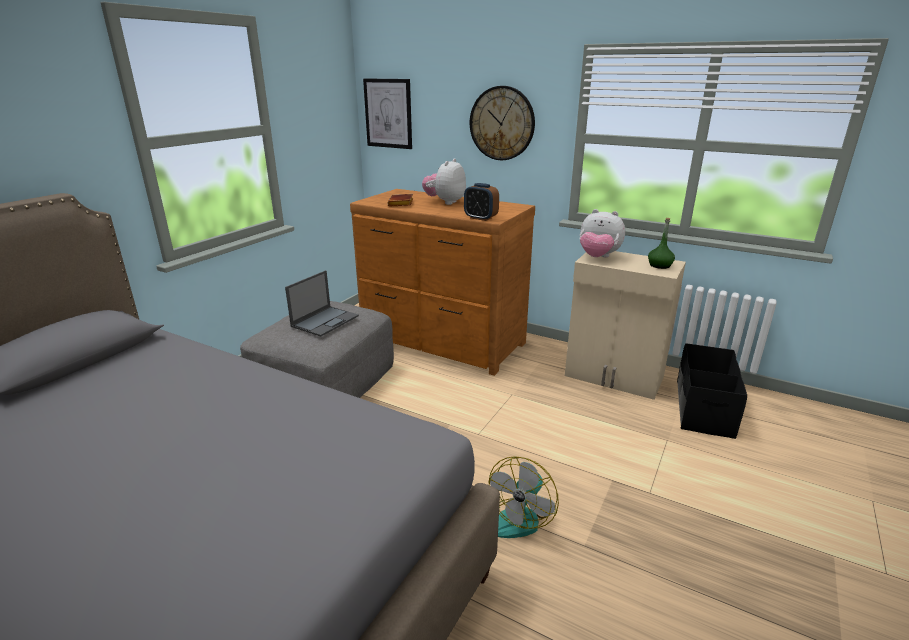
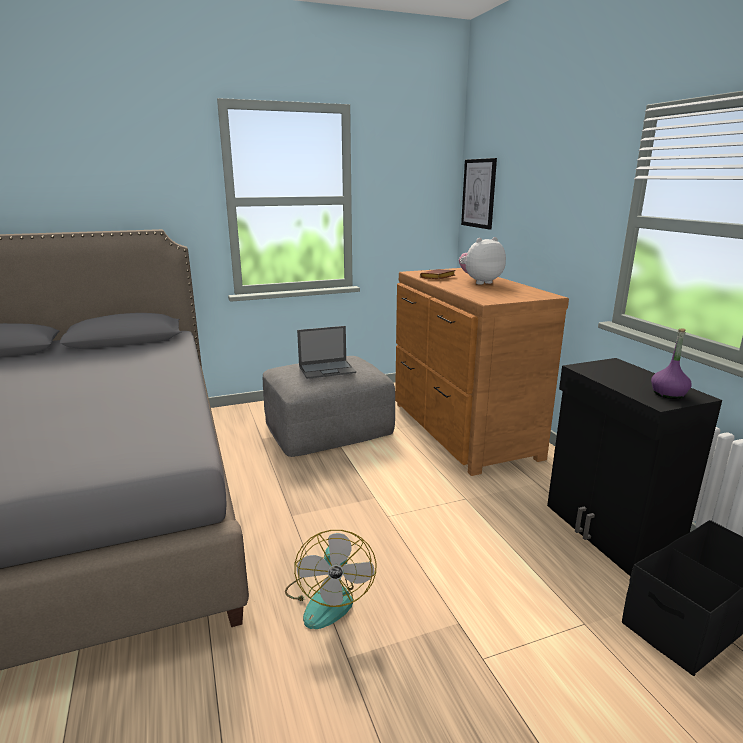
camera: 40 degrees right, 5 degrees down
alarm clock [464,183,499,221] -> none
wall clock [470,86,535,160] -> none
fan [489,456,559,538] -> fan turned 75 degrees counterclockwise [285,530,376,629]
beige cabinet [565,251,686,400] -> black cabinet [547,358,722,576]
plush toy [580,209,625,257] -> none
green bottle [648,218,675,269] -> purple bottle [651,328,692,399]

